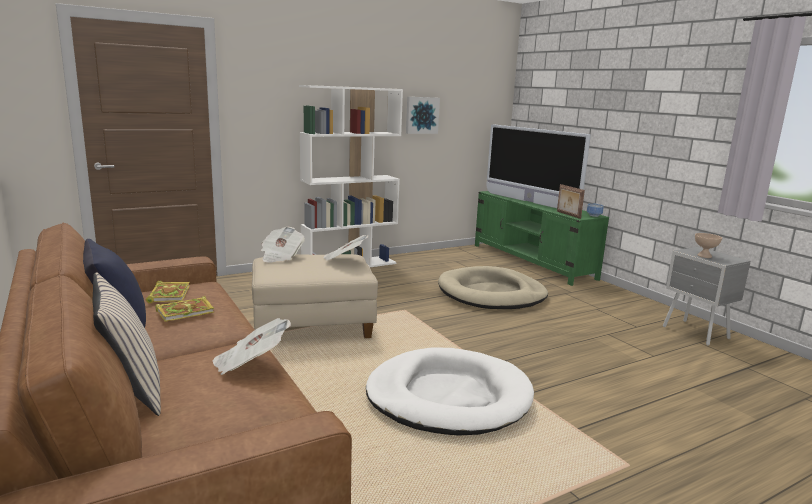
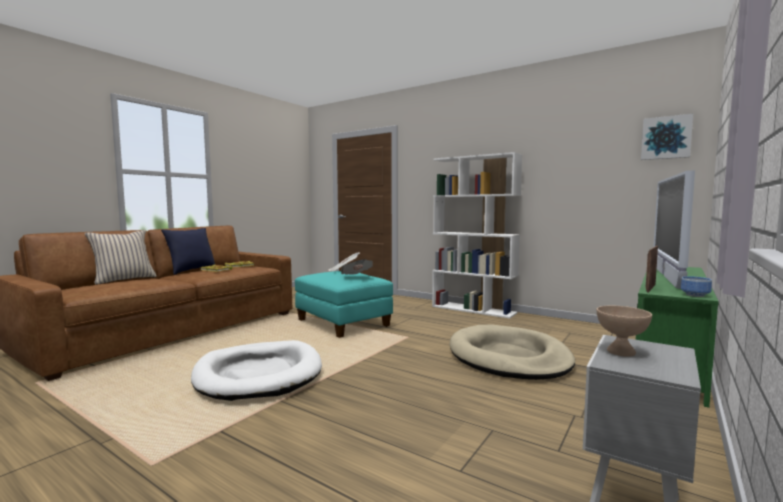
camera: 65 degrees right, 10 degrees down
newspaper [212,318,291,375] -> none
beige ottoman [252,254,378,338] -> turquoise ottoman [295,271,393,338]
picture [406,97,440,134] -> picture moved to [641,114,693,160]

